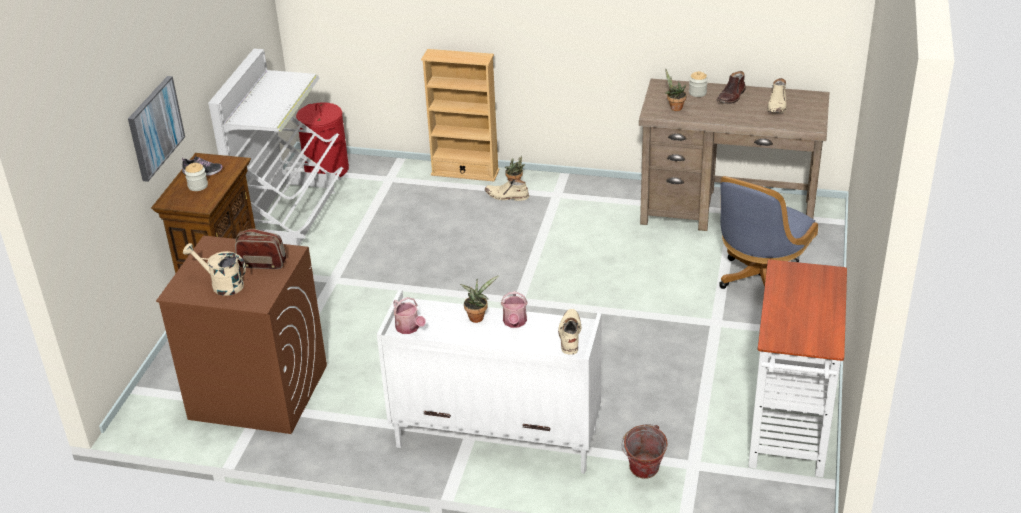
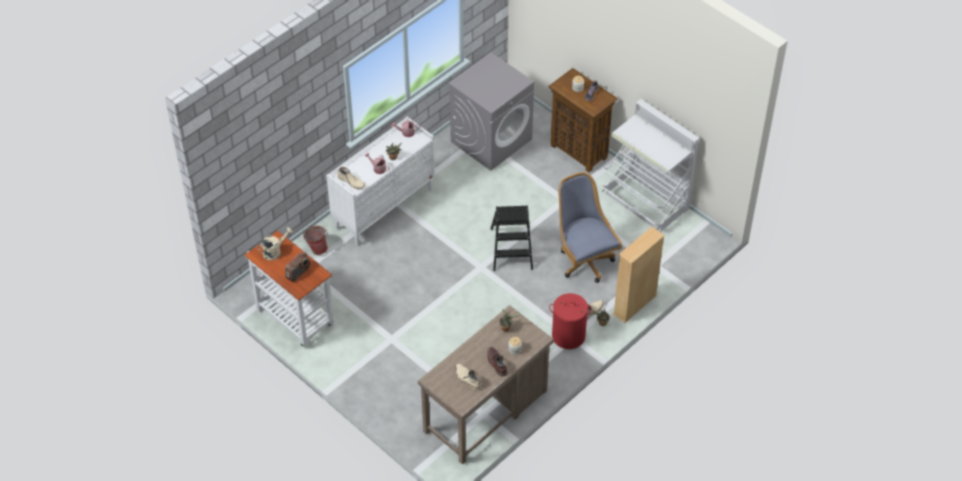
camera: 120 degrees right, 15 degrees up
picture [128,76,185,182] -> none
brown washing machine [156,236,327,434] -> grey washing machine [448,52,534,171]
beige watering can [183,243,246,296] -> beige watering can moved to [258,227,293,261]
radio [235,229,286,269] -> radio moved to [285,252,310,282]
red laundry basket [296,102,349,177] -> red laundry basket moved to [549,293,592,349]
blue office chair [719,176,818,289] -> blue office chair moved to [558,172,622,283]
none -> black step ladder [490,205,533,271]

